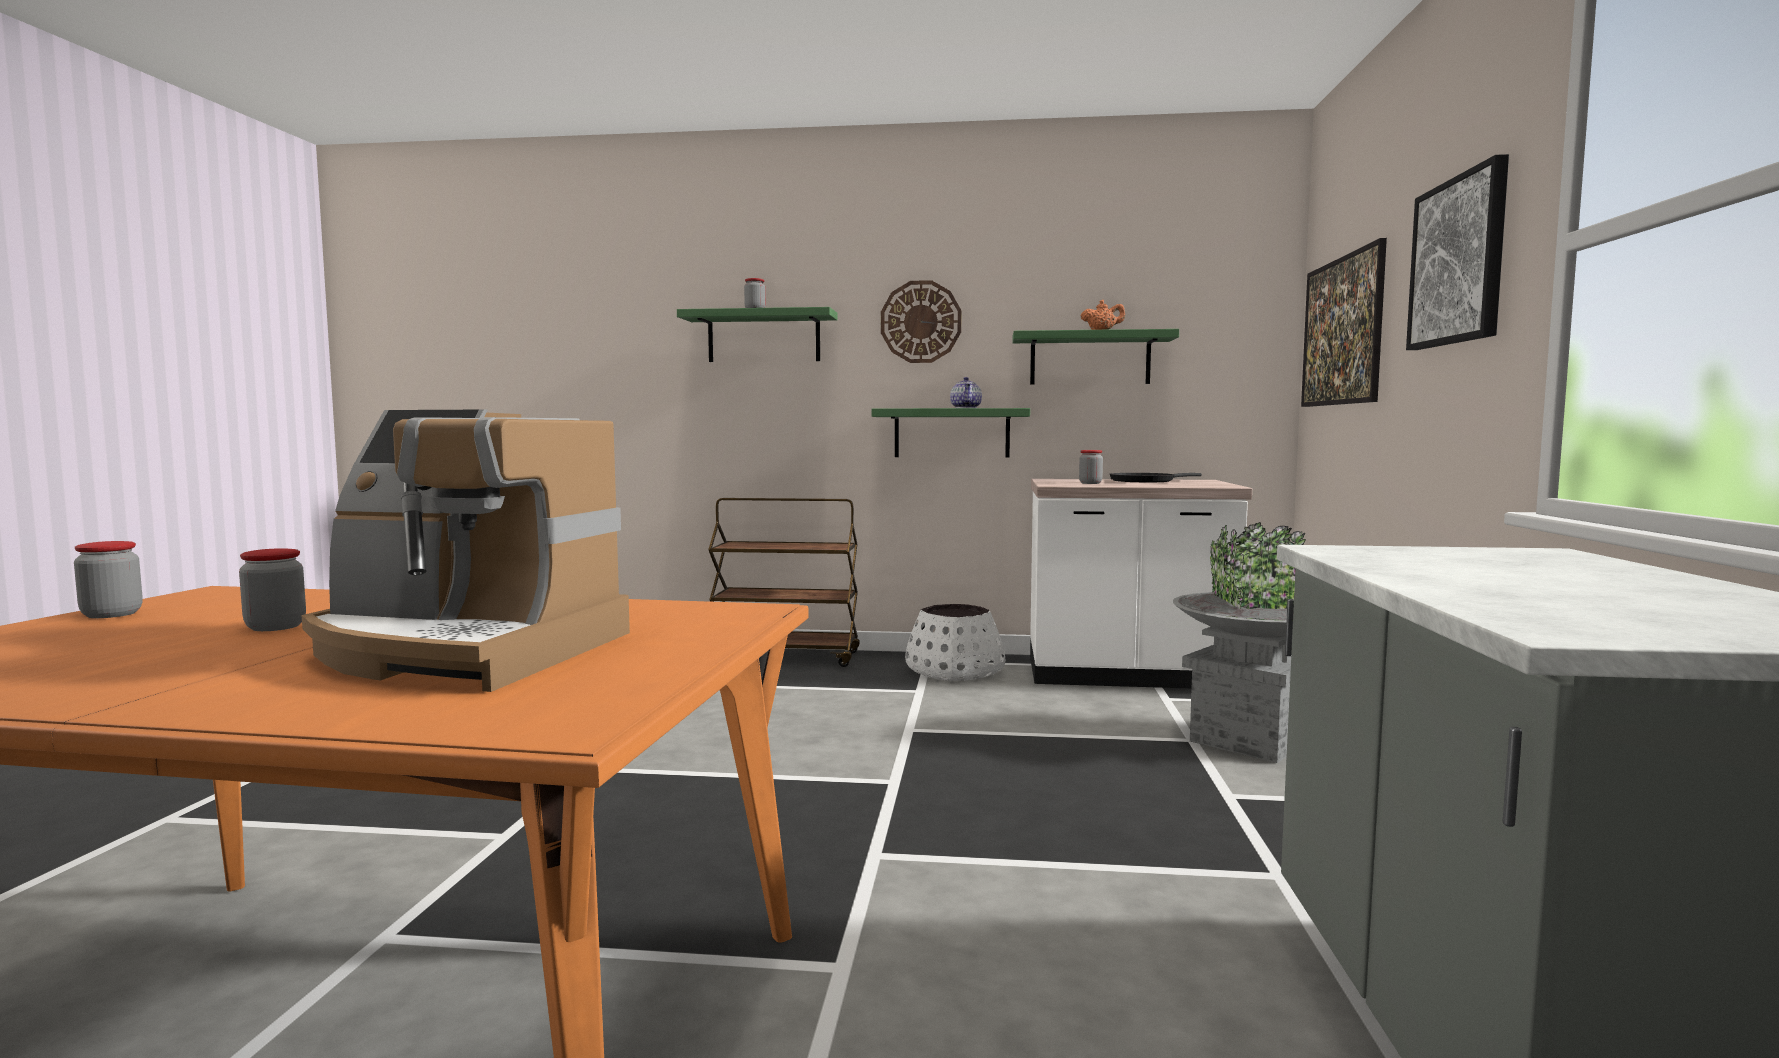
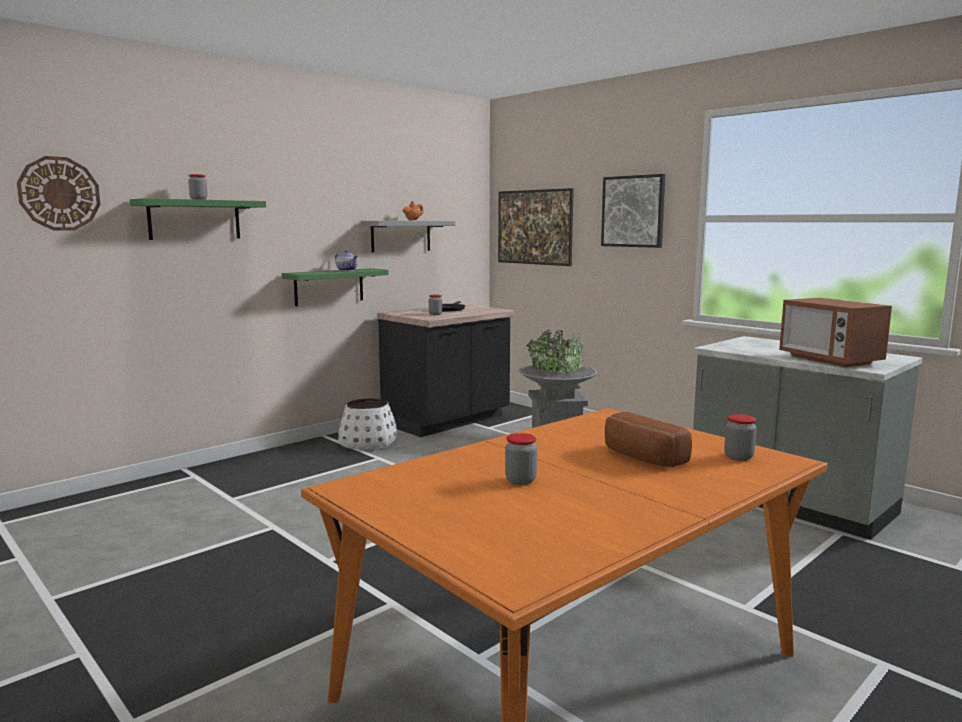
camera: 50 degrees left, 5 degrees up
jar [74,541,143,618] -> jar moved to [724,414,757,461]
coffee machine [302,410,630,692] -> bread [605,412,692,467]
brown cart [708,498,860,667] -> none
wall clock [881,280,961,363] -> wall clock moved to [17,156,101,231]
green shelf [1012,329,1179,385] -> grey shelf [361,221,455,253]
white counter [1030,479,1252,689] -> black counter [377,304,514,437]
none -> microwave [779,298,892,367]

